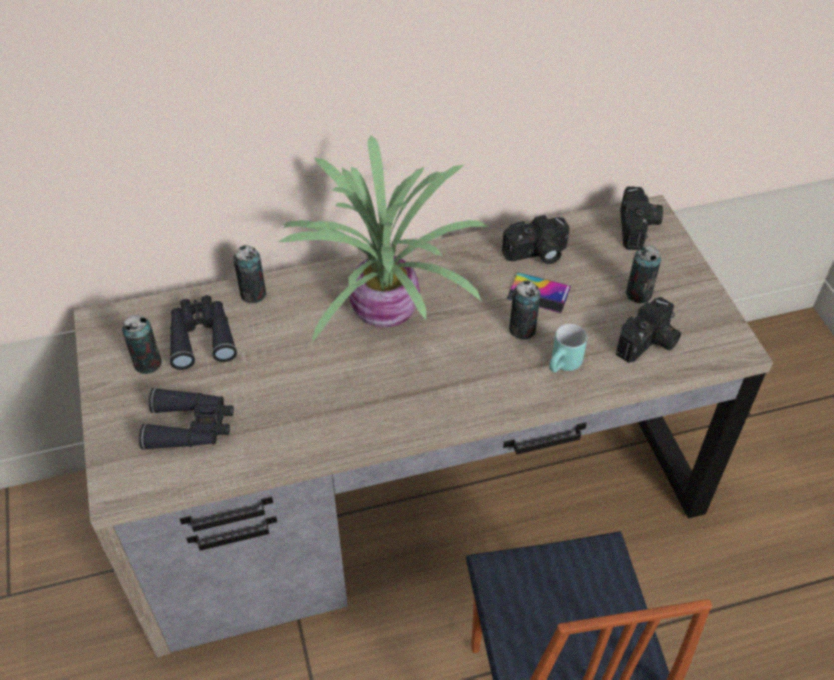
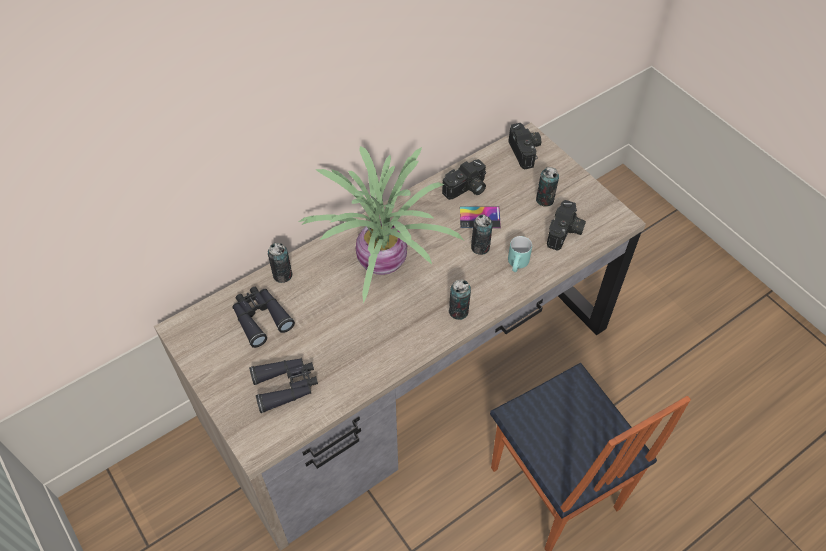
camera: 20 degrees left, 5 degrees up
can [122,315,162,374] -> can moved to [448,279,471,320]

